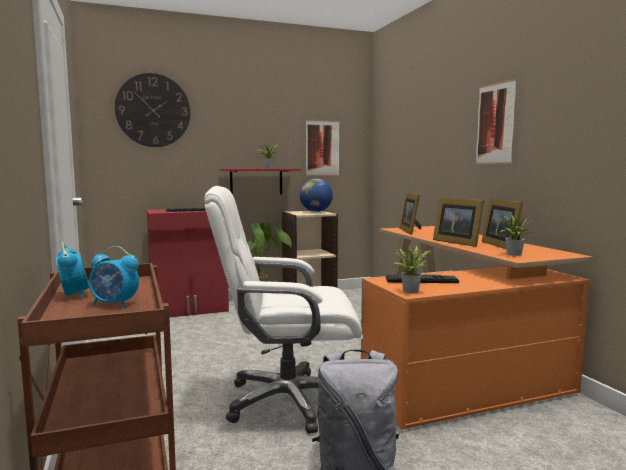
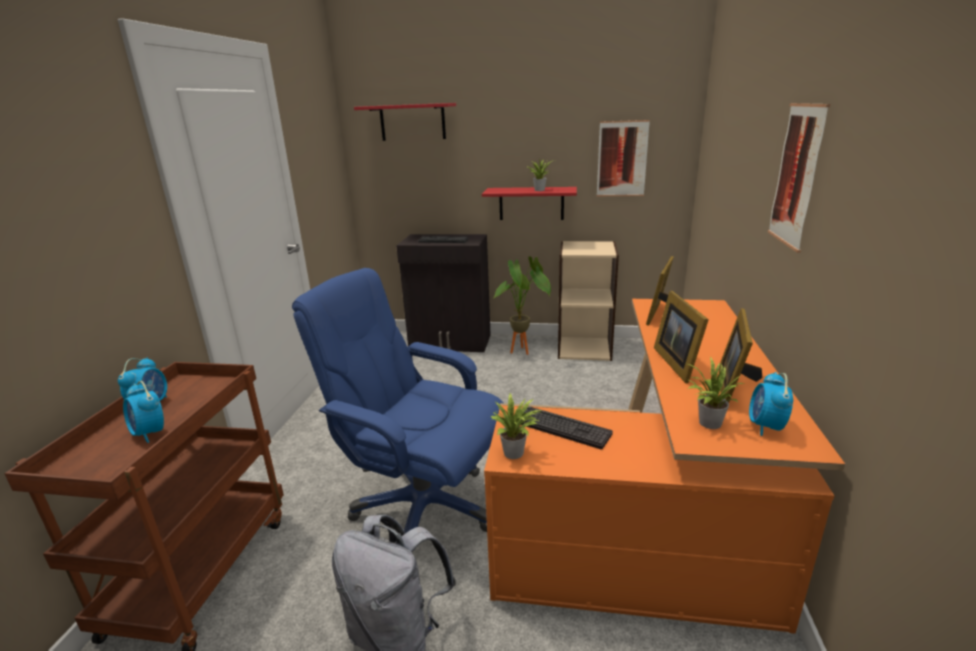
camera: 30 degrees right, 15 degrees up
wall clock [115,73,191,147] -> red shelf [354,103,456,141]
red cabinet [147,209,229,317] -> black cabinet [396,234,491,352]
white office chair [204,186,362,434] -> blue office chair [292,268,503,534]
globe [300,179,333,212] -> none
none -> alarm clock [749,372,793,436]

